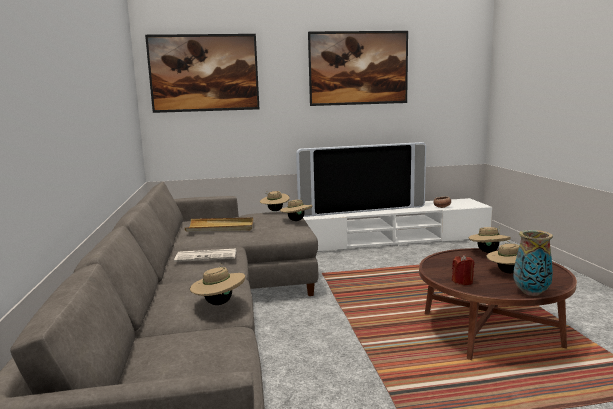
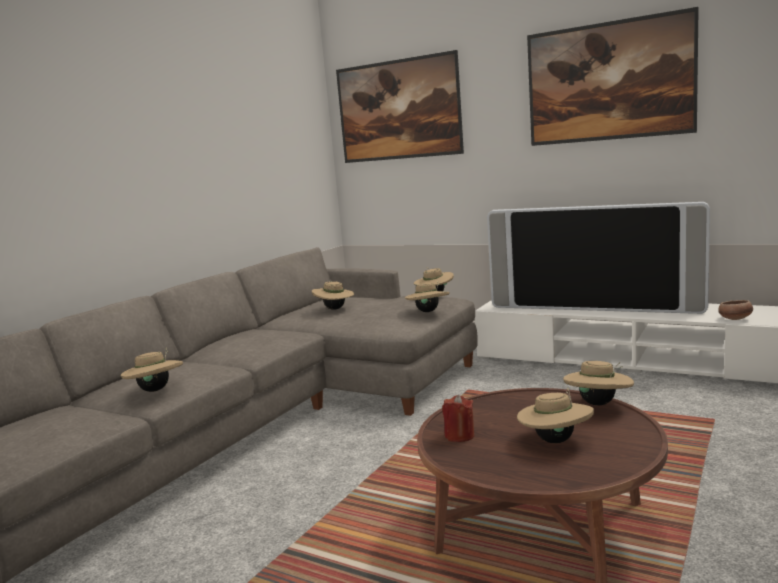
camera: 40 degrees right, 0 degrees up
newspaper [174,248,236,262] -> none
beige tray [185,217,253,232] -> beige hat [312,281,354,310]
vase [513,230,553,296] -> none

